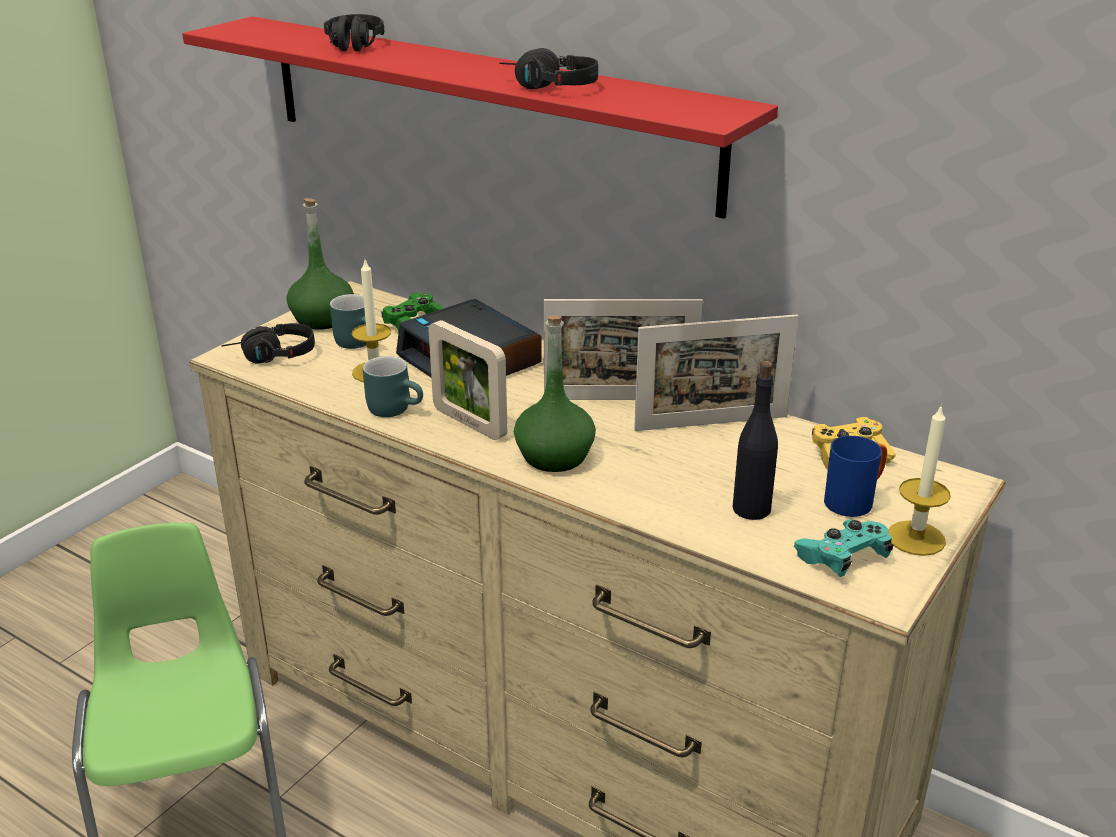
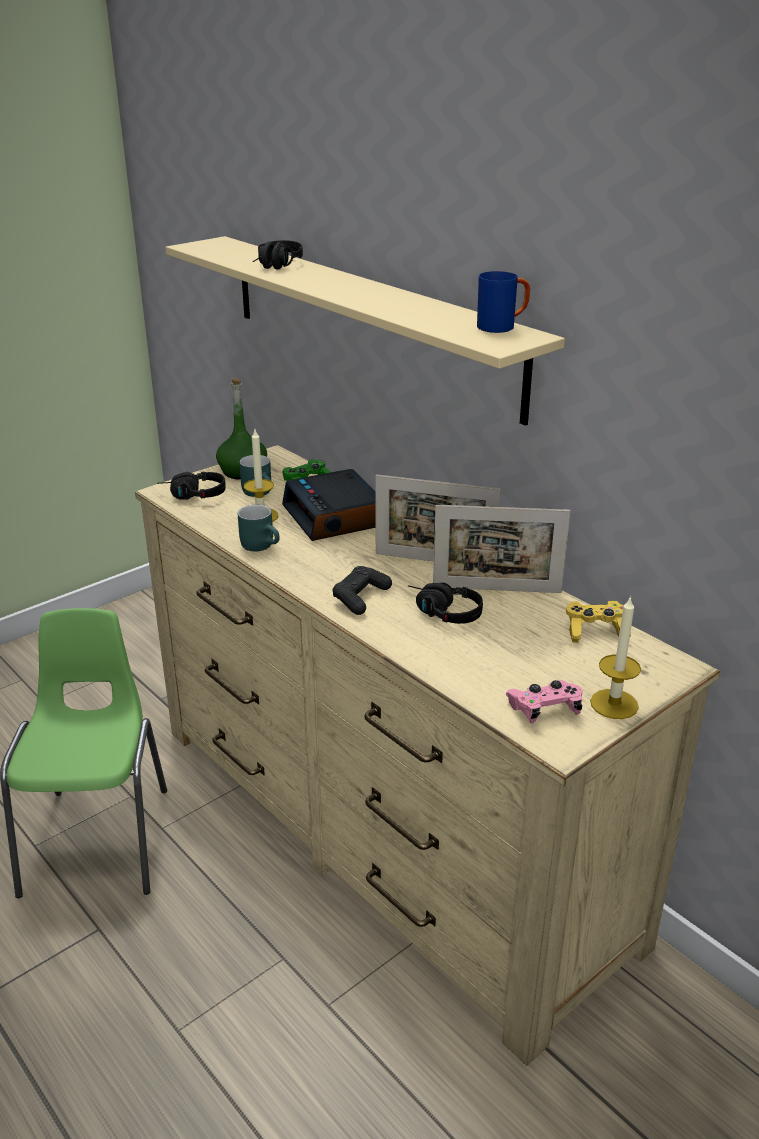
camera: 15 degrees right, 0 degrees up
red shelf [182,16,778,219] -> beige shelf [166,236,565,426]
picture frame [429,320,507,440] -> none
black headphones [499,48,598,89] -> black headphones moved to [408,582,483,624]
green bottle [514,316,596,472] -> black game controller [333,566,392,615]
black bottle [733,361,778,520] -> none
turquoise game controller [794,519,893,577] -> pink game controller [506,680,583,723]
blue mug [824,436,887,517] -> blue mug moved to [477,271,530,333]

